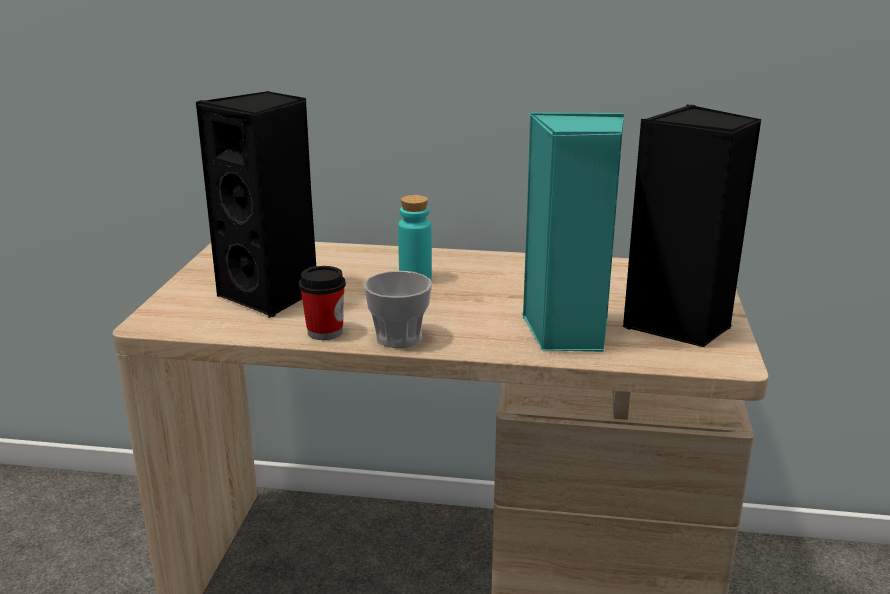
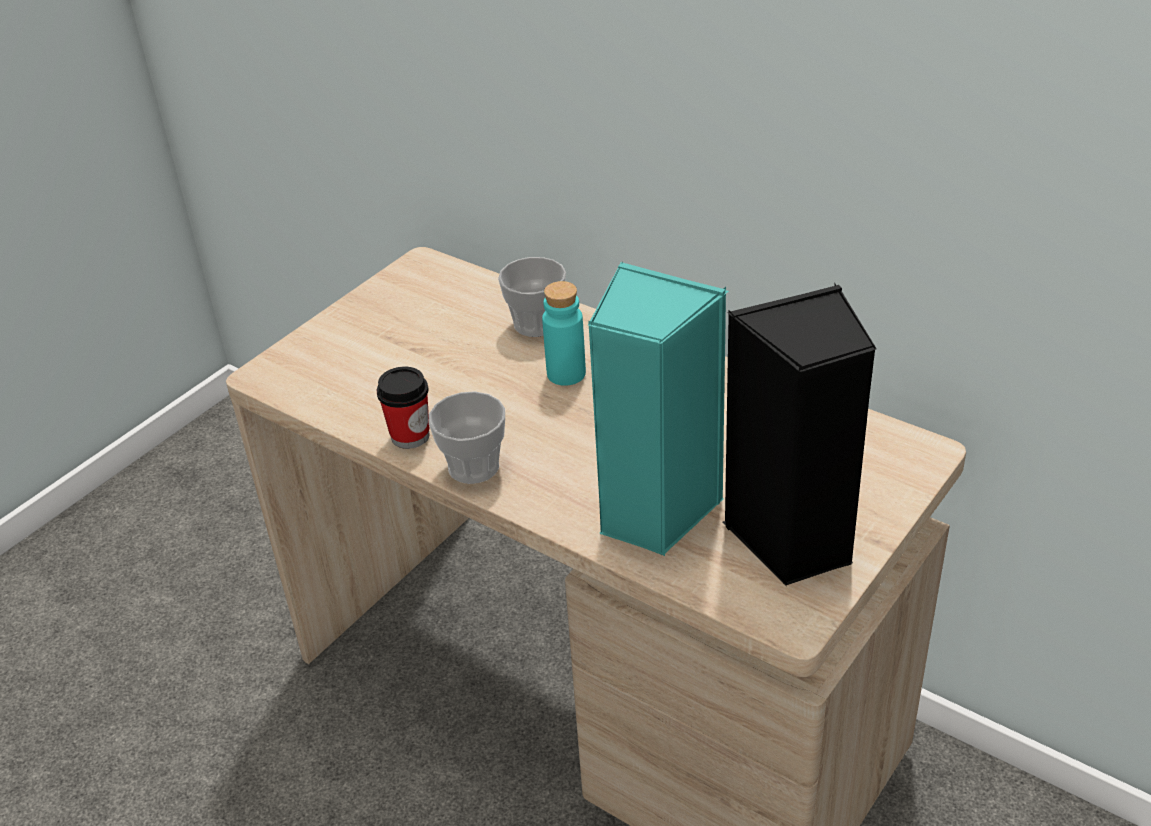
camera: 30 degrees right, 15 degrees up
black speaker [196,91,316,318] -> none
none -> cup [498,257,566,337]

